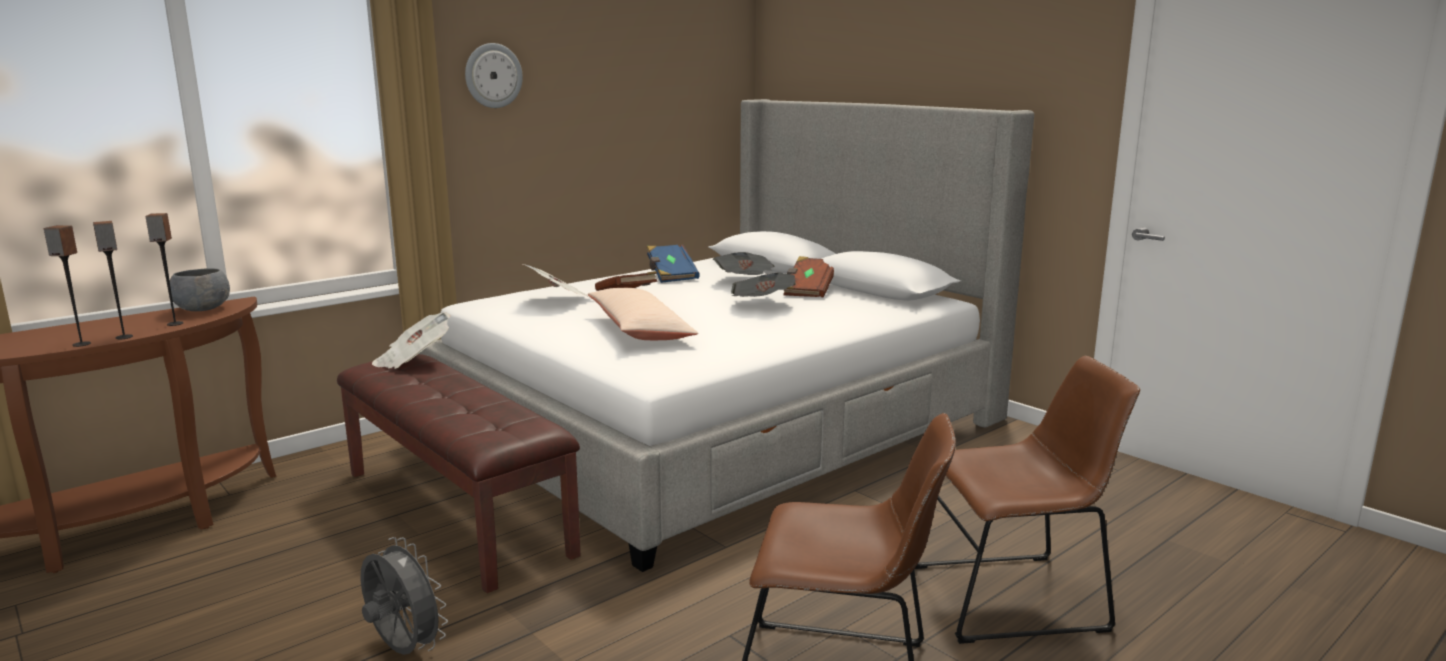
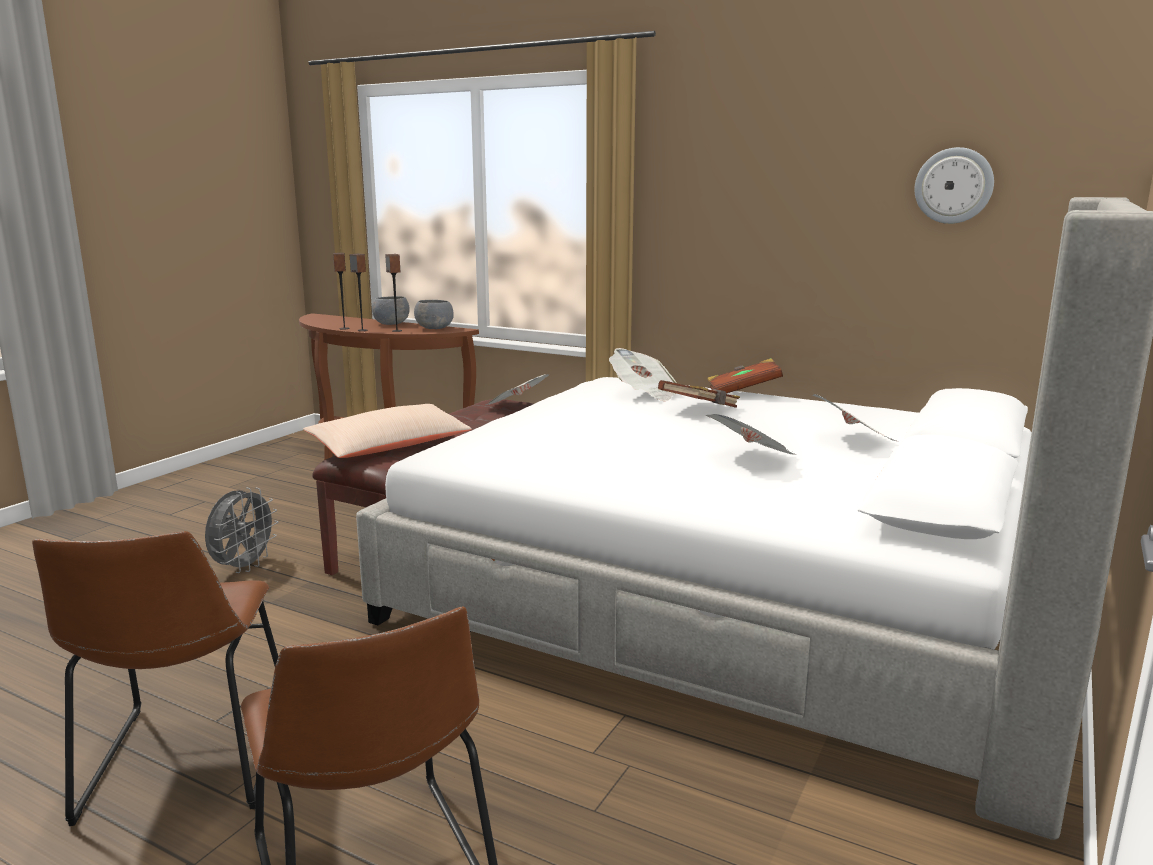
camera: 70 degrees right, 0 degrees up
wall clock [465,43,523,108] -> wall clock moved to [915,147,994,224]
beige pillow [588,288,698,340] -> beige pillow moved to [303,404,472,458]
blue book [647,245,700,283] -> none
brown book [783,256,834,297] -> brown book moved to [707,358,783,393]
none -> grey bowl [372,296,410,325]

